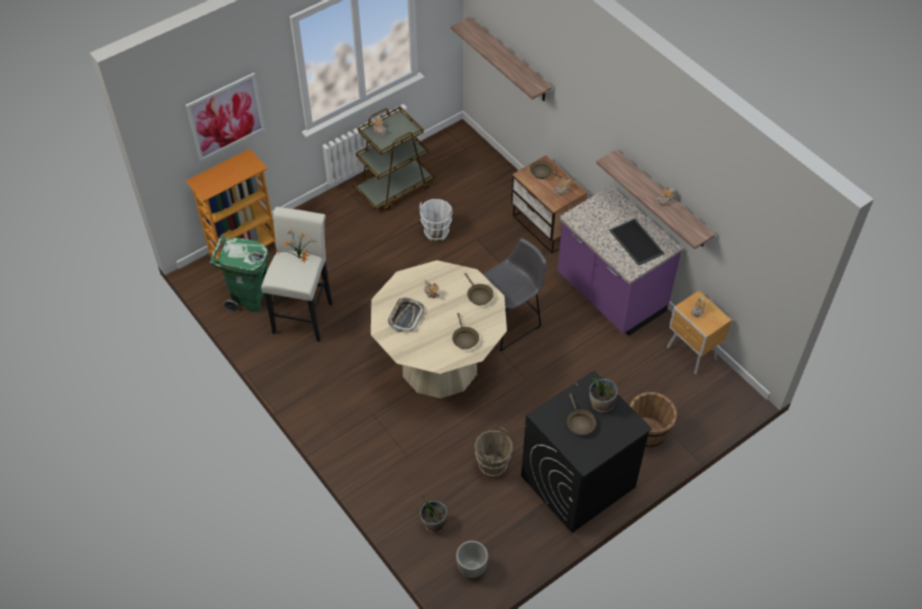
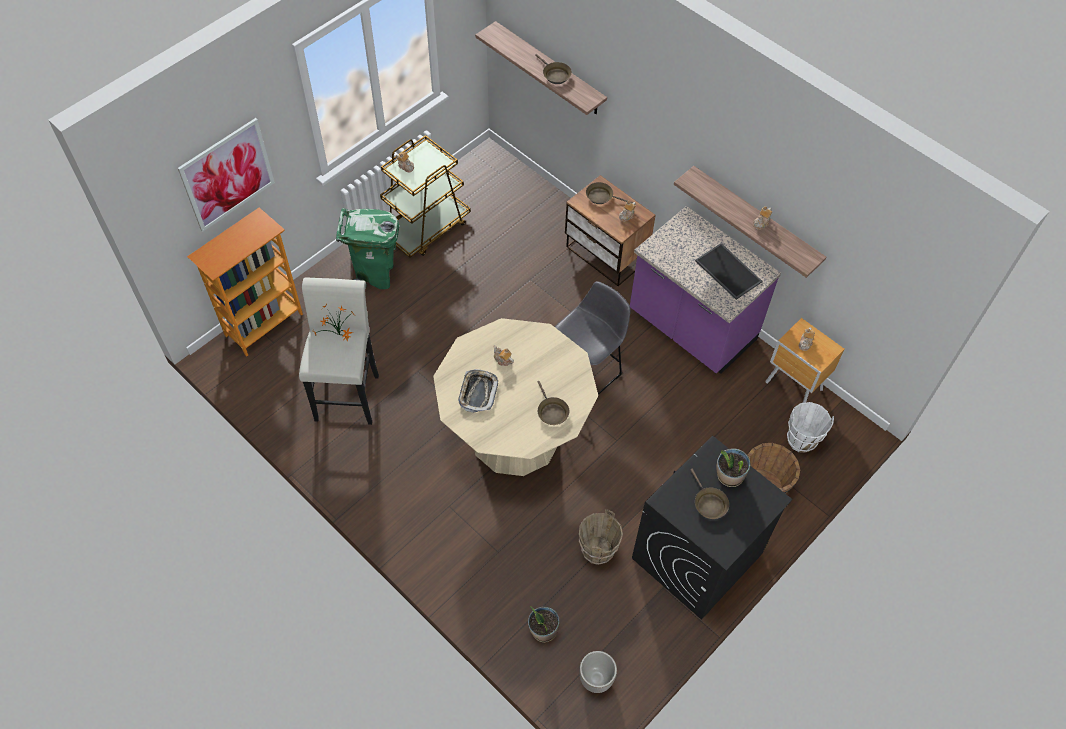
camera: 10 degrees left, 5 degrees up
green trash can [209,236,269,312] -> green trash can moved to [336,208,399,289]
white bucket [419,199,452,242] -> white bucket moved to [787,402,834,453]
brown frying pan [464,273,494,305] -> brown frying pan moved to [535,54,572,84]

